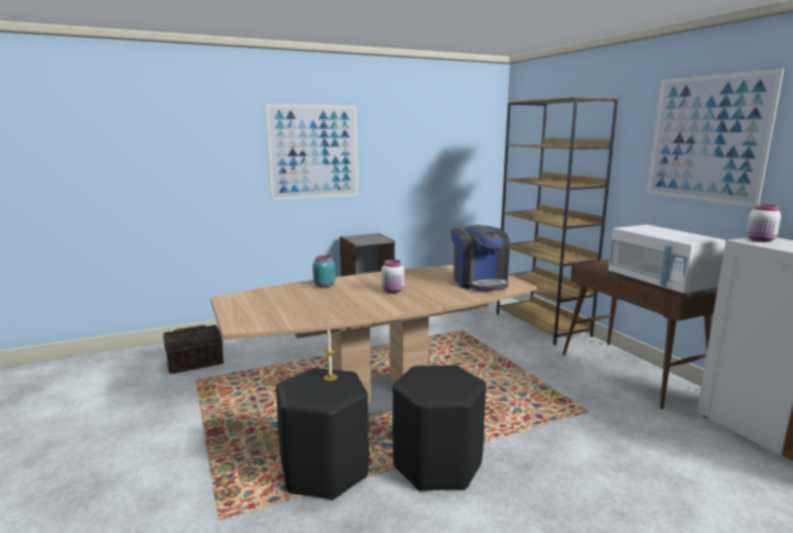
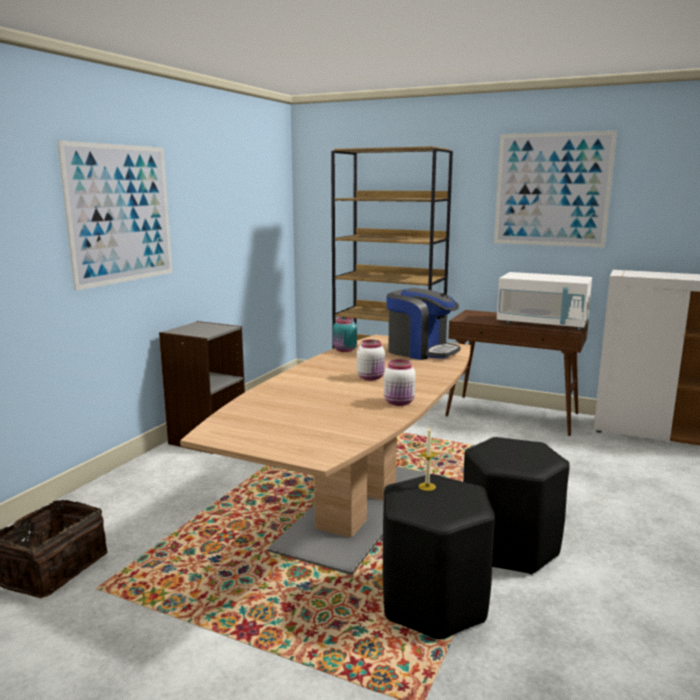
camera: 40 degrees left, 0 degrees up
turquoise jar [313,255,335,288] -> turquoise jar moved to [333,317,357,352]
white jar [746,205,781,242] -> white jar moved to [384,359,416,406]

